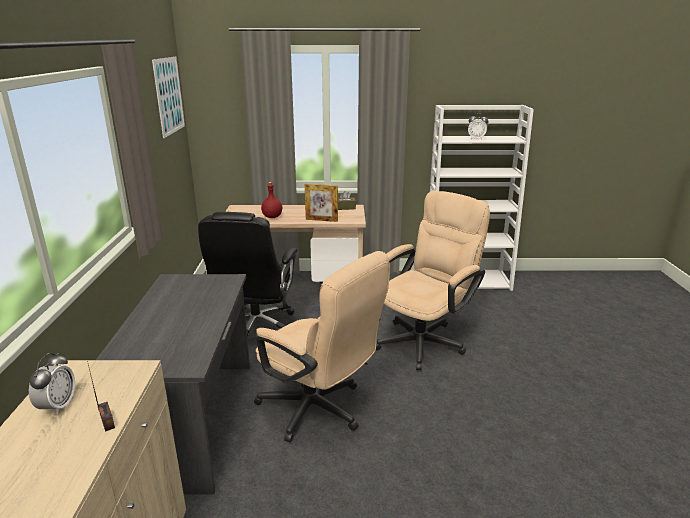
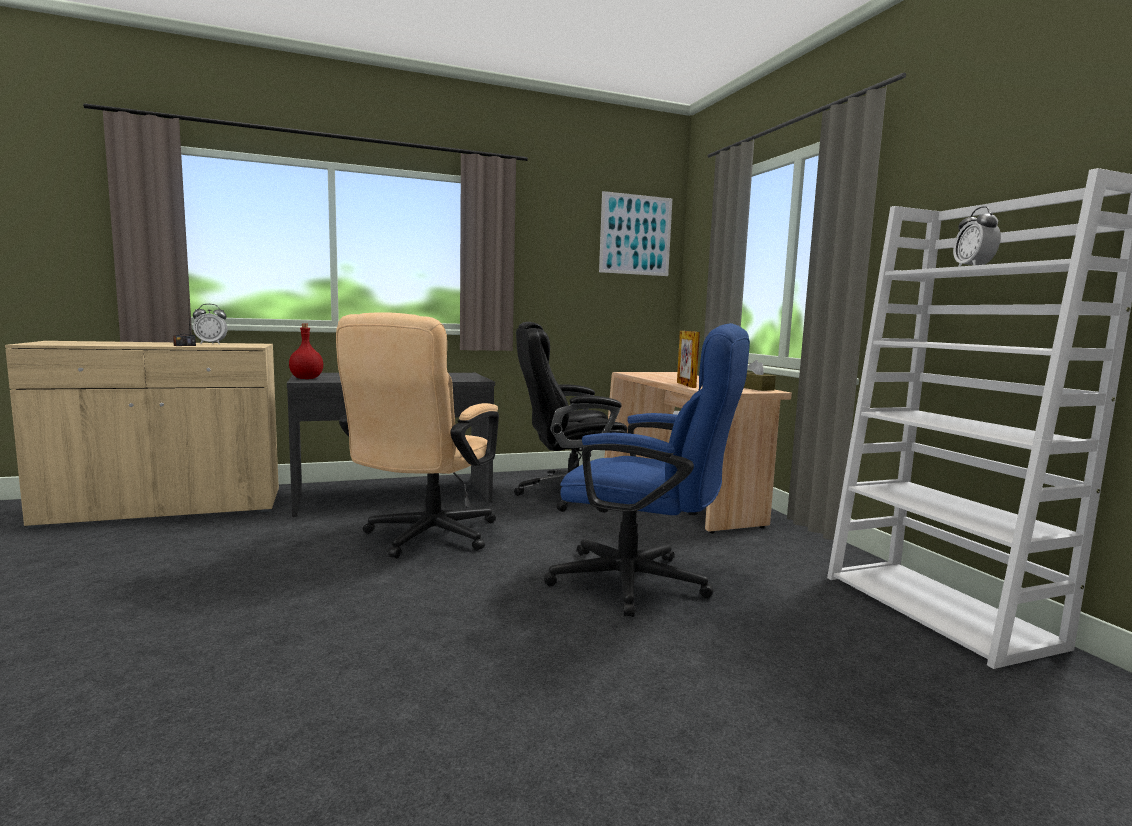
camera: 70 degrees right, 15 degrees down
red bottle [261,182,282,218] -> red bottle moved to [289,323,323,379]
beige office chair [376,190,490,370] -> blue office chair [543,323,750,617]

